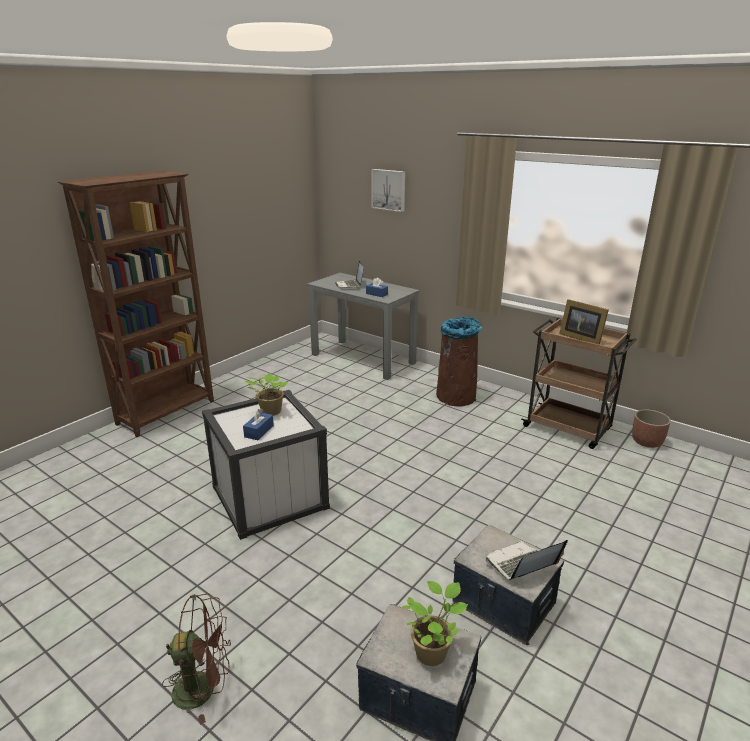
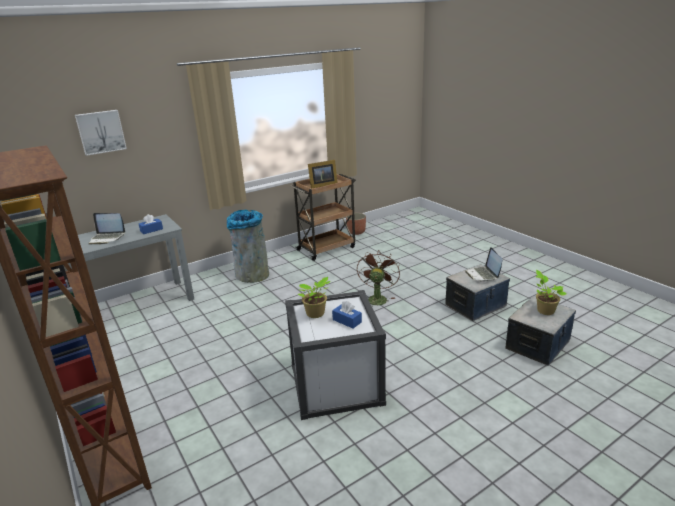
camera: 70 degrees left, 0 degrees up
brown fan [162,593,231,725] -> brown fan moved to [357,252,400,305]
brown trash can [436,317,482,406] -> grey trash can [227,210,269,283]

